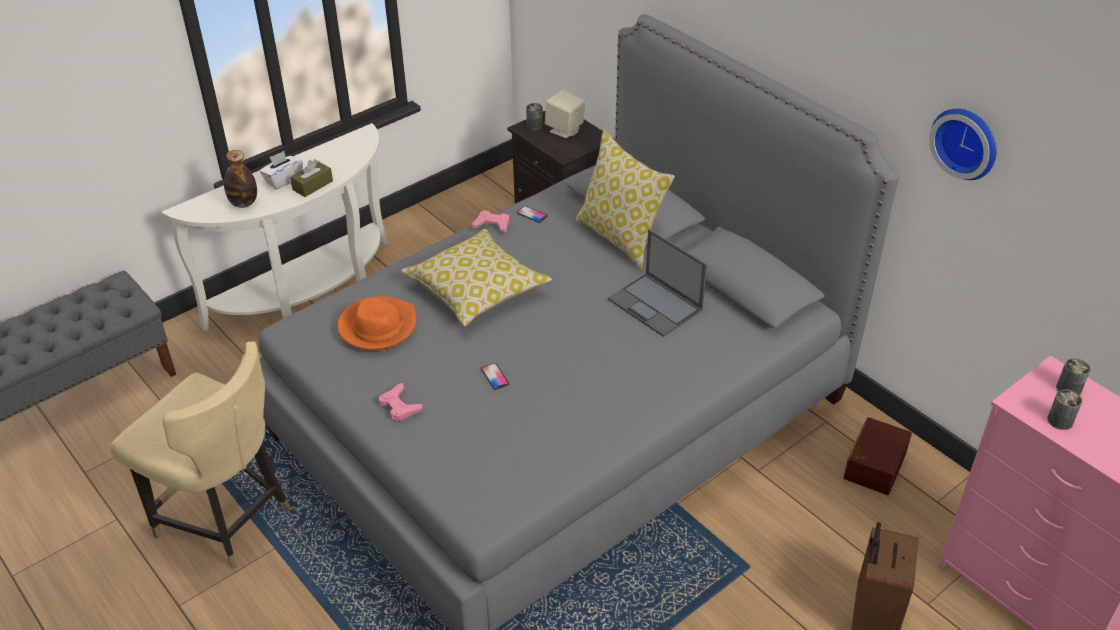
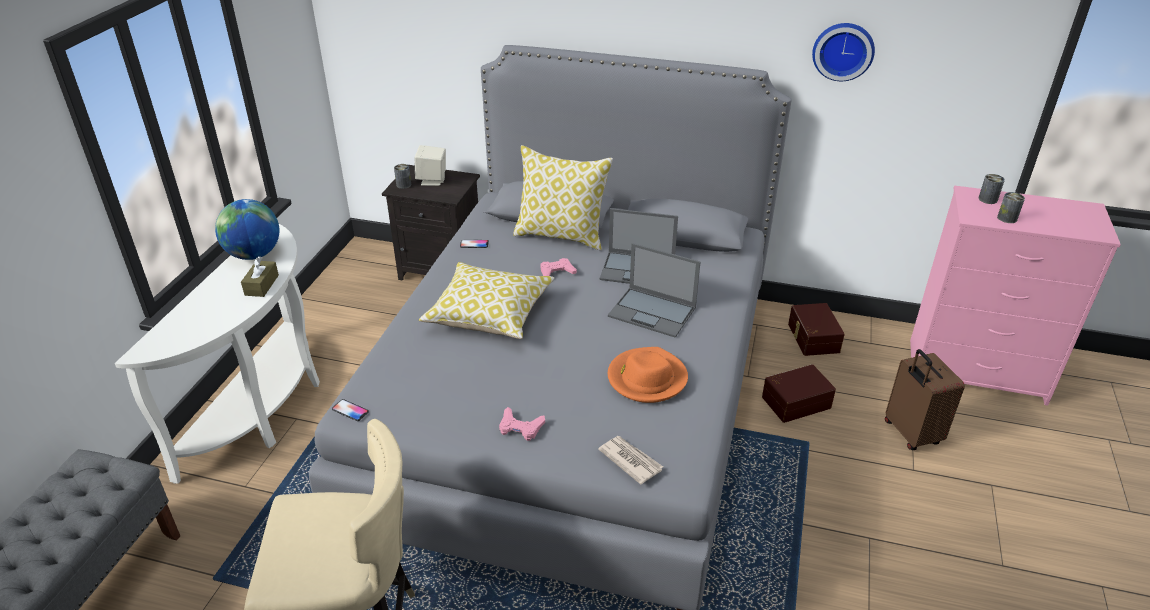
camera: 35 degrees left, 5 degrees down
bottle [224,150,257,208] -> none
white tissue box [259,151,303,189] -> none
orange hat [337,296,416,351] -> orange hat moved to [608,347,688,403]
pink game controller [472,211,510,233] -> pink game controller moved to [541,258,577,276]
phone [481,363,509,390] -> phone moved to [332,399,369,421]
none -> globe [215,199,279,260]
none -> newspaper [598,436,663,485]
none -> laptop [608,243,700,338]
none -> brown storage box [762,364,836,423]

